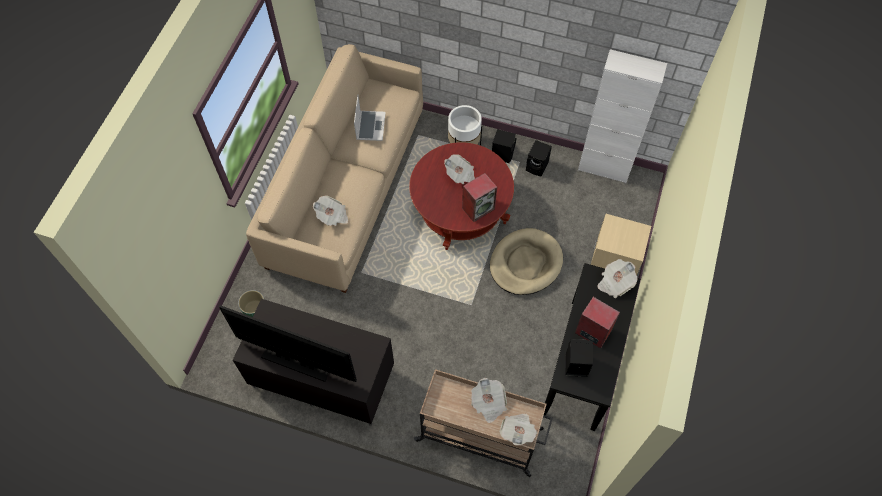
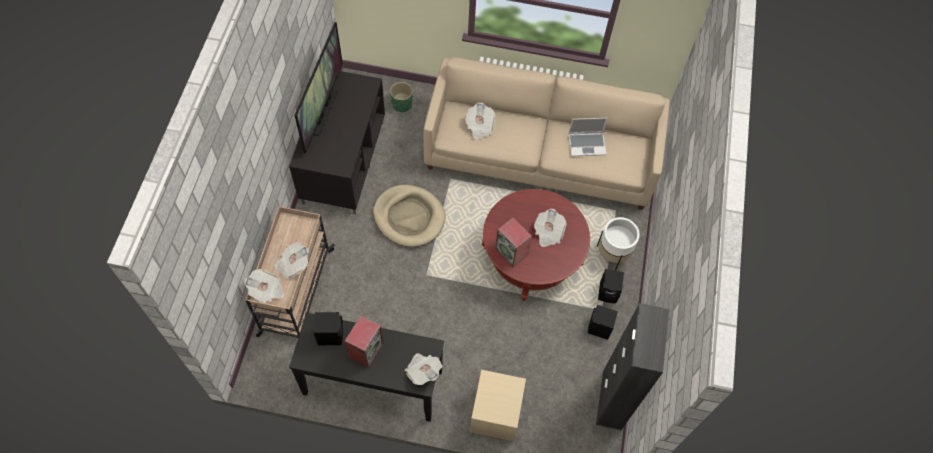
camera: 80 degrees right, 0 degrees up
beige dog bed [490,228,563,295] -> beige dog bed moved to [373,185,445,247]
white cabinet [578,49,667,183] -> black cabinet [596,303,669,430]

